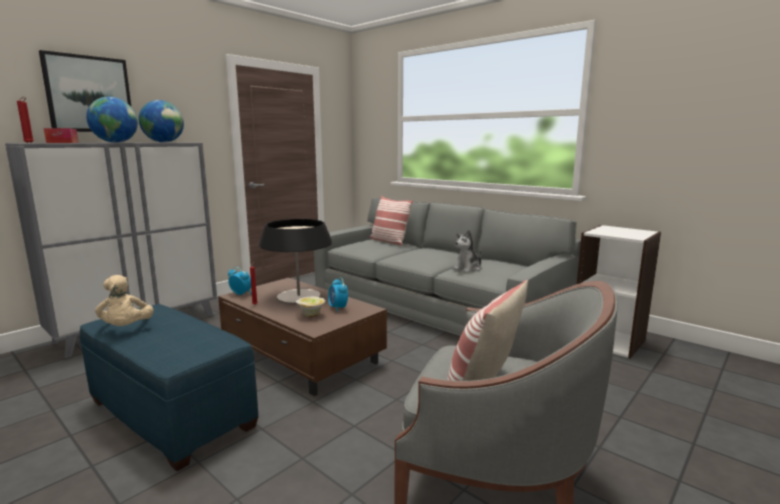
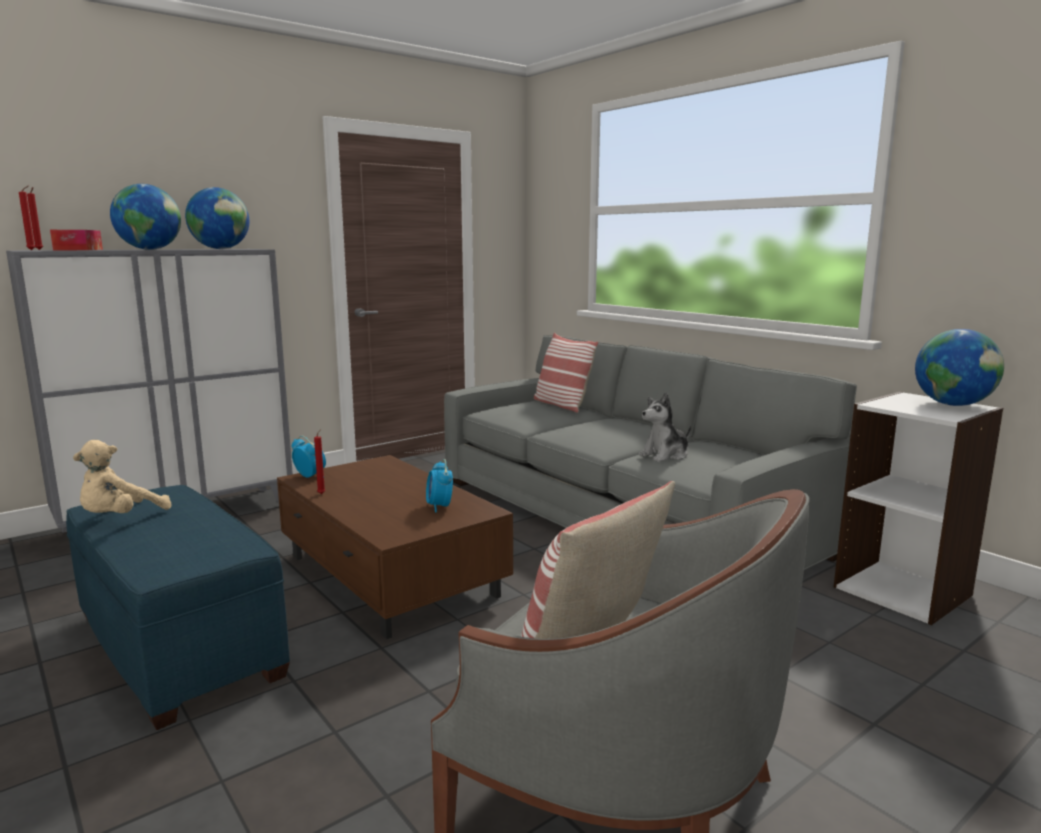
camera: 10 degrees right, 0 degrees up
picture [39,50,131,132] -> none
beige plush toy [95,275,154,326] -> beige plush toy turned 45 degrees clockwise [73,440,171,513]
table lamp [259,219,332,304] -> none
bowl [296,296,325,317] -> none
none -> globe [915,329,1004,406]

